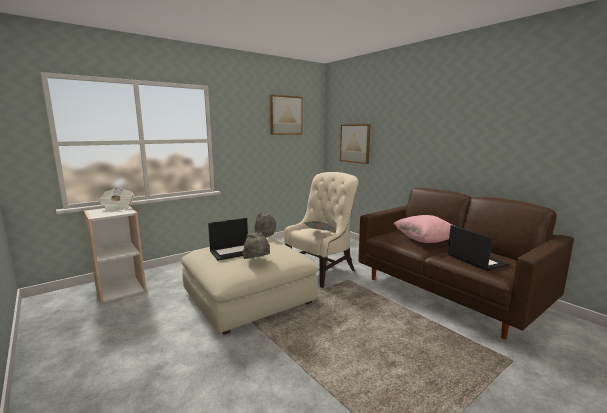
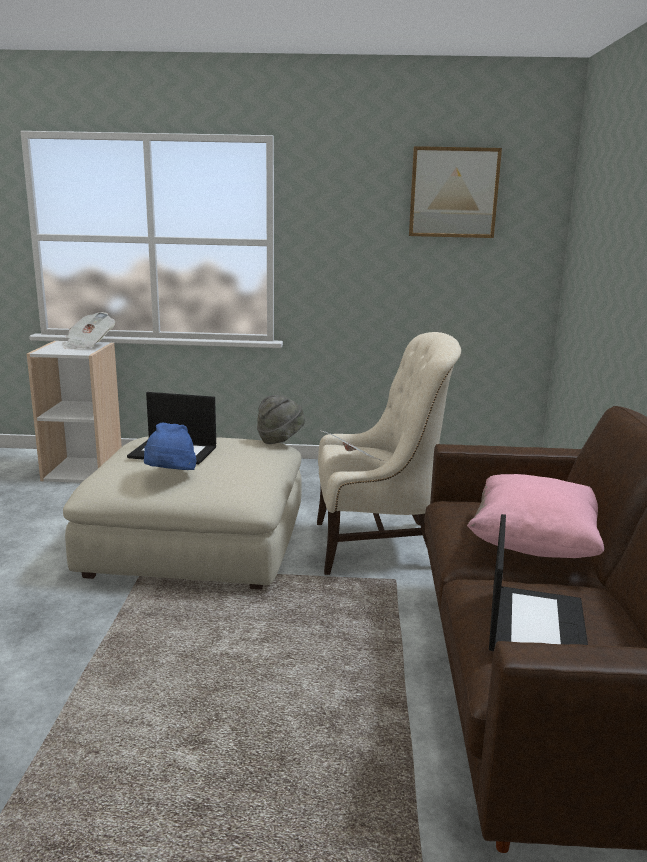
camera: 40 degrees right, 5 degrees up
grey hat [242,232,270,259] -> blue hat [144,423,196,470]
picture [340,124,371,164] -> none

